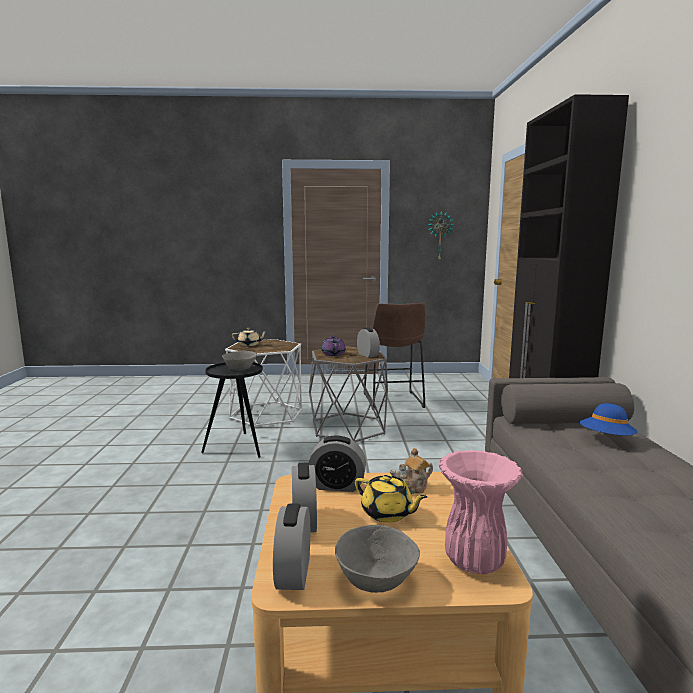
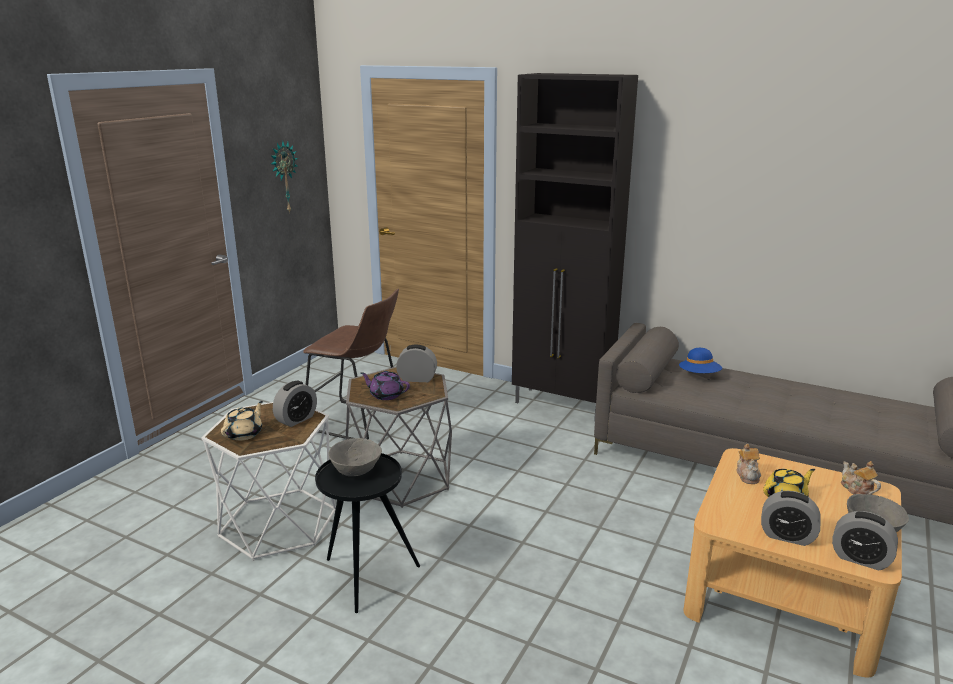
camera: 60 degrees left, 10 degrees up
alarm clock [308,436,366,492] -> alarm clock moved to [273,381,317,427]
pink vase [439,450,523,574] -> teapot [841,461,881,495]

